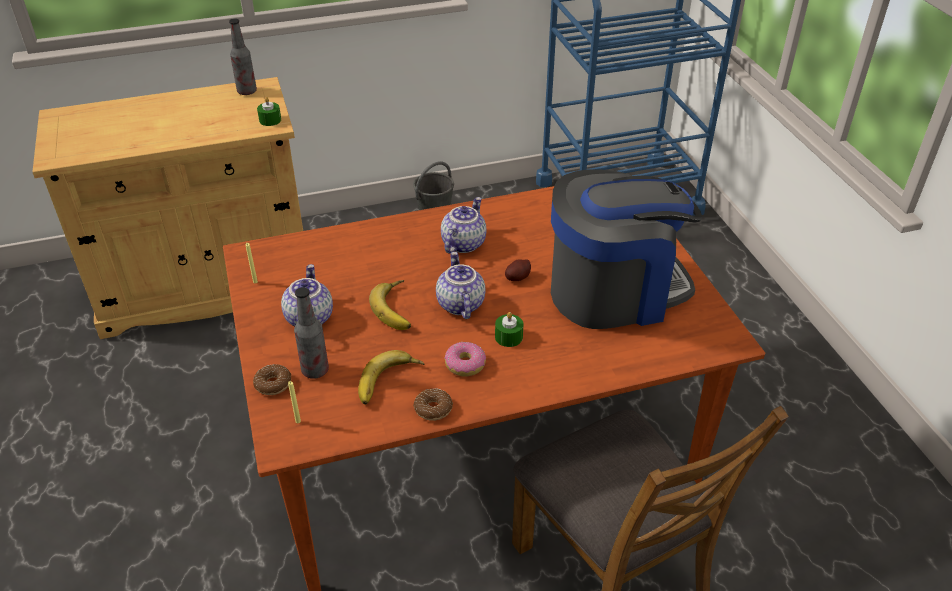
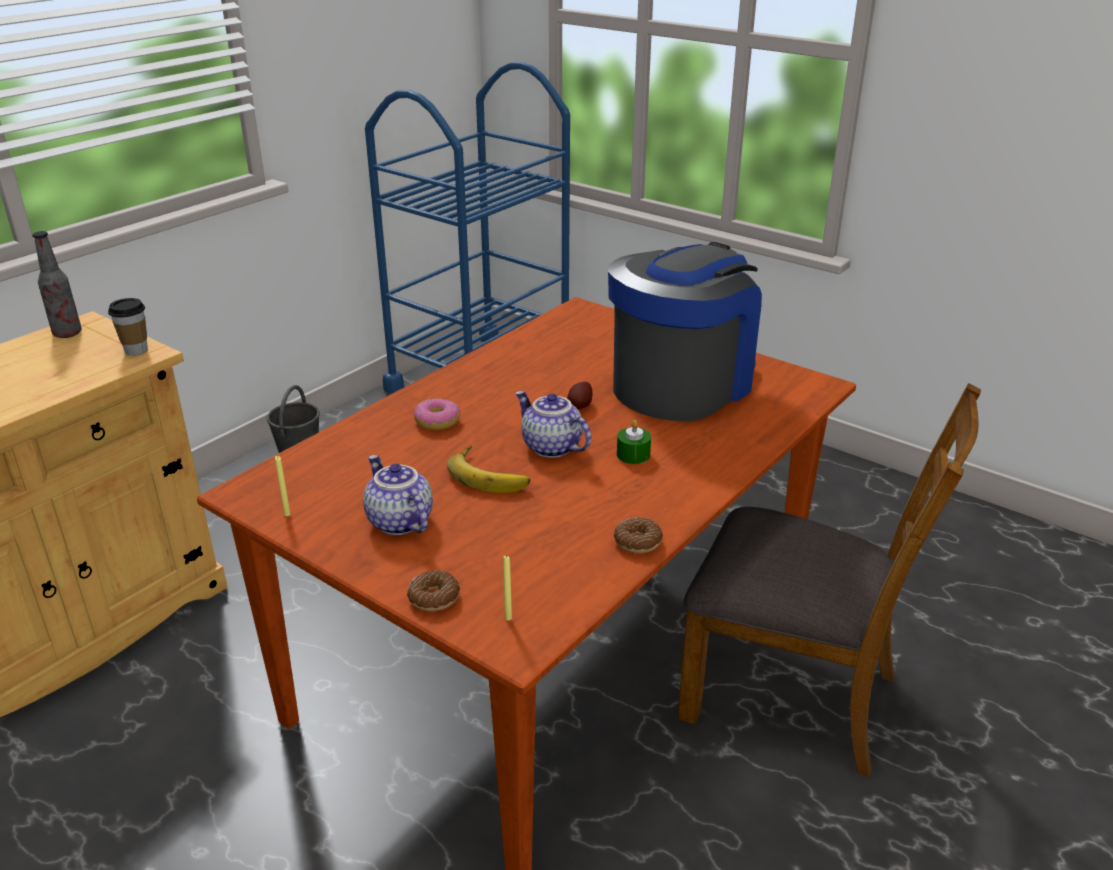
camera: 35 degrees left, 10 degrees down
green candle [257,97,281,126] -> cup [108,298,148,356]
bottle [294,287,329,379] -> none
banana [358,350,424,404] -> none
teapot [441,197,487,254] -> none
donut [444,342,486,376] -> donut moved to [414,398,461,430]

